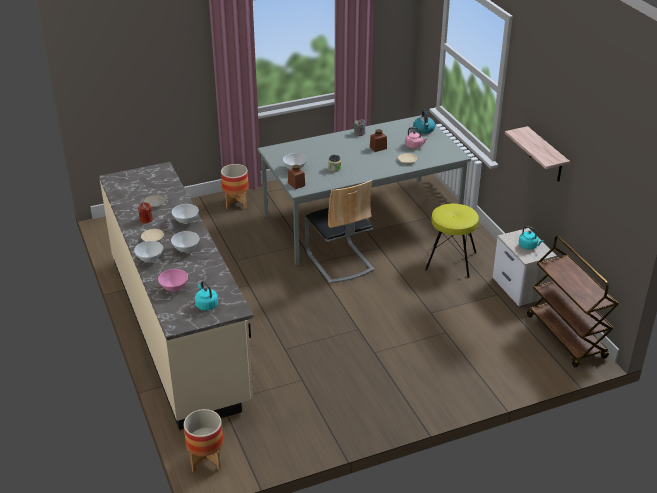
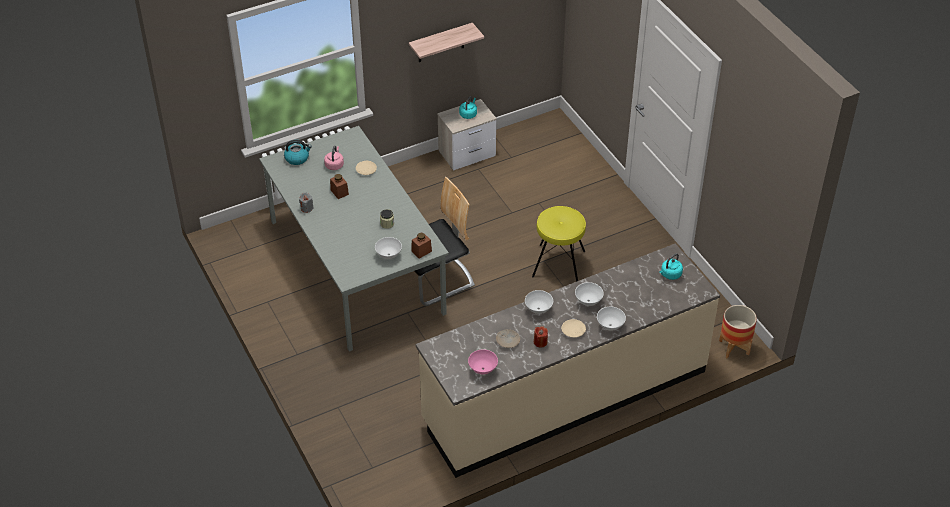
camera: 95 degrees left, 10 degrees up
pink bowl [158,269,188,291] -> pink bowl moved to [468,349,498,374]
planter [221,164,249,209] -> none
yellow stool [425,203,479,278] -> yellow stool moved to [532,206,586,282]
brown cart [527,236,619,367] -> none

